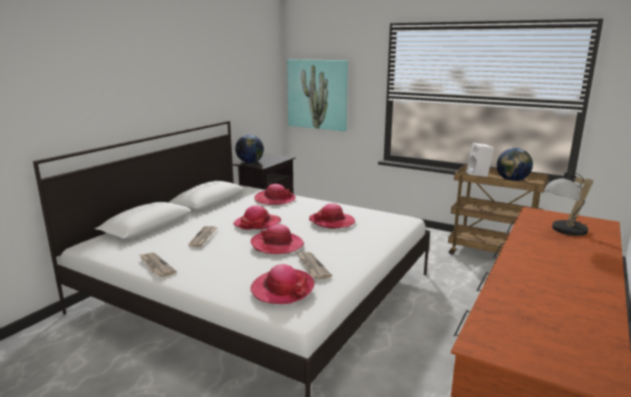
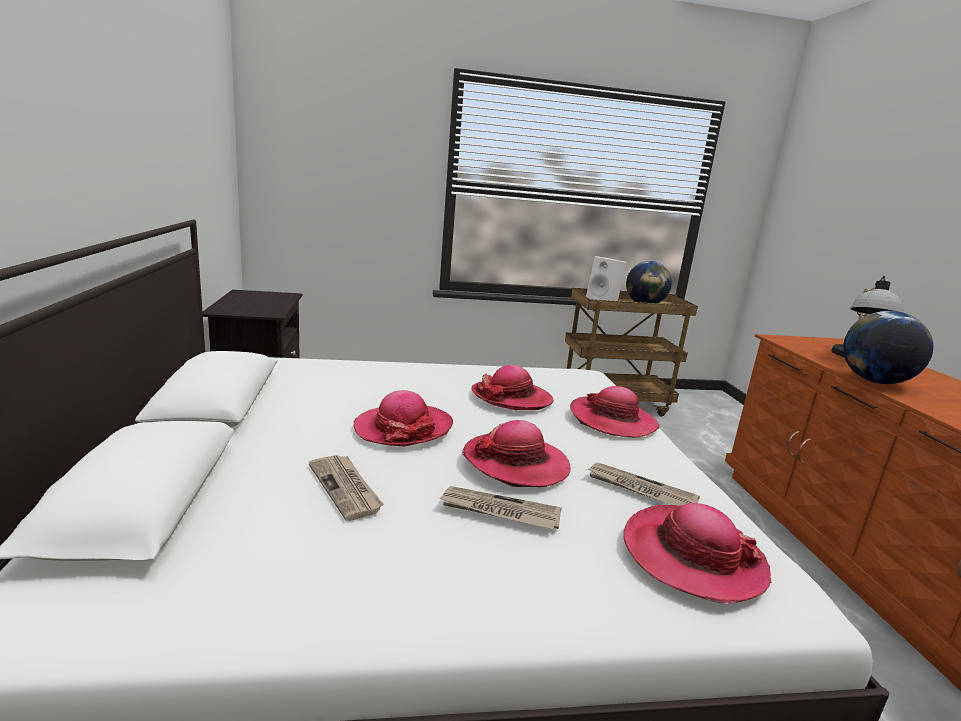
camera: 40 degrees left, 0 degrees up
newspaper [139,253,177,277] -> newspaper moved to [440,486,562,529]
globe [235,135,264,163] -> globe moved to [843,311,933,384]
hat [254,184,296,205] -> hat moved to [570,386,659,438]
picture [287,59,348,131] -> none

